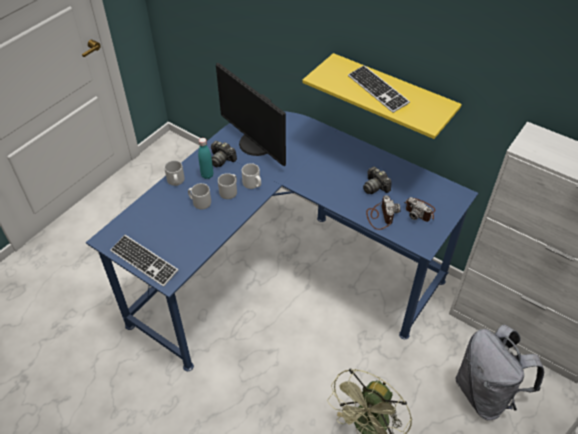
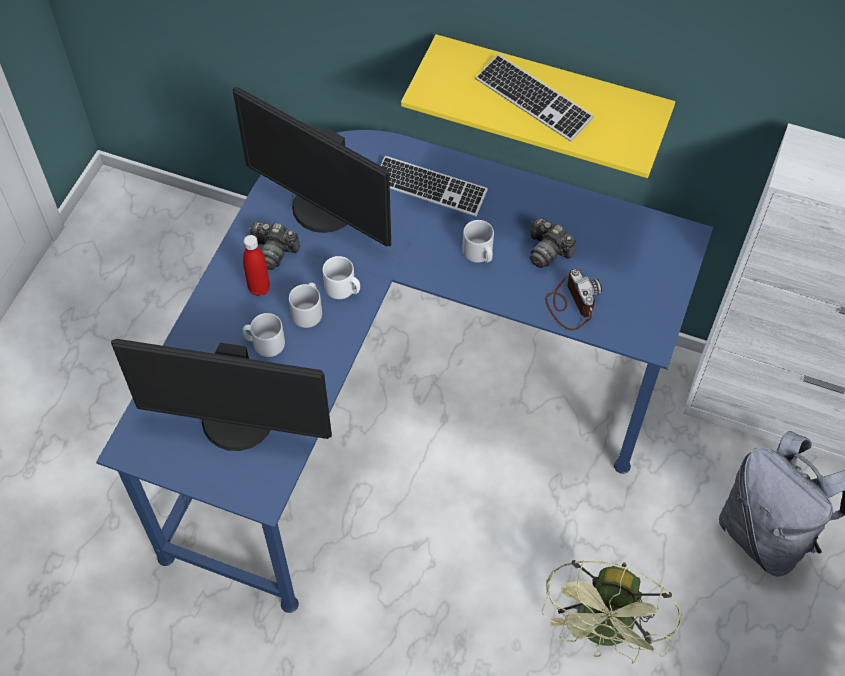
camera: 15 degrees left, 10 degrees up
keyboard [110,235,178,287] -> keyboard moved to [380,156,488,216]
grey mug [164,160,185,186] -> grey mug moved to [462,220,494,263]
turquoise bottle [198,138,213,179] -> red bottle [243,235,270,296]
camera [404,197,435,222] -> none
none -> monitor [111,339,332,451]

